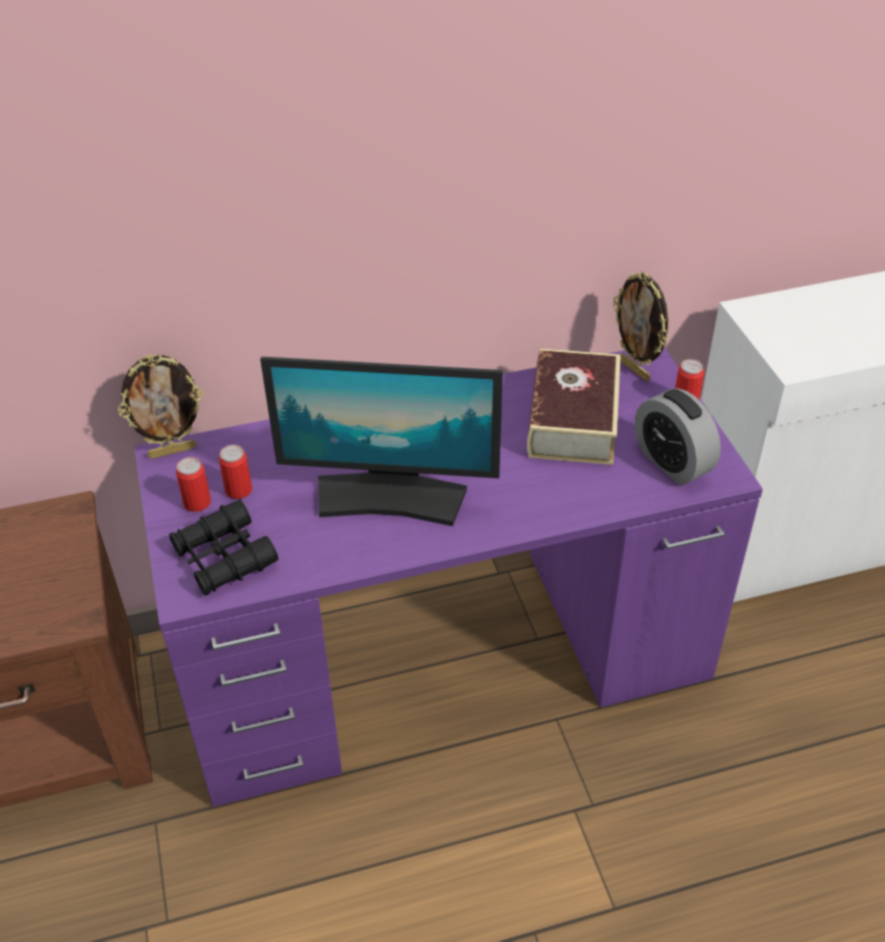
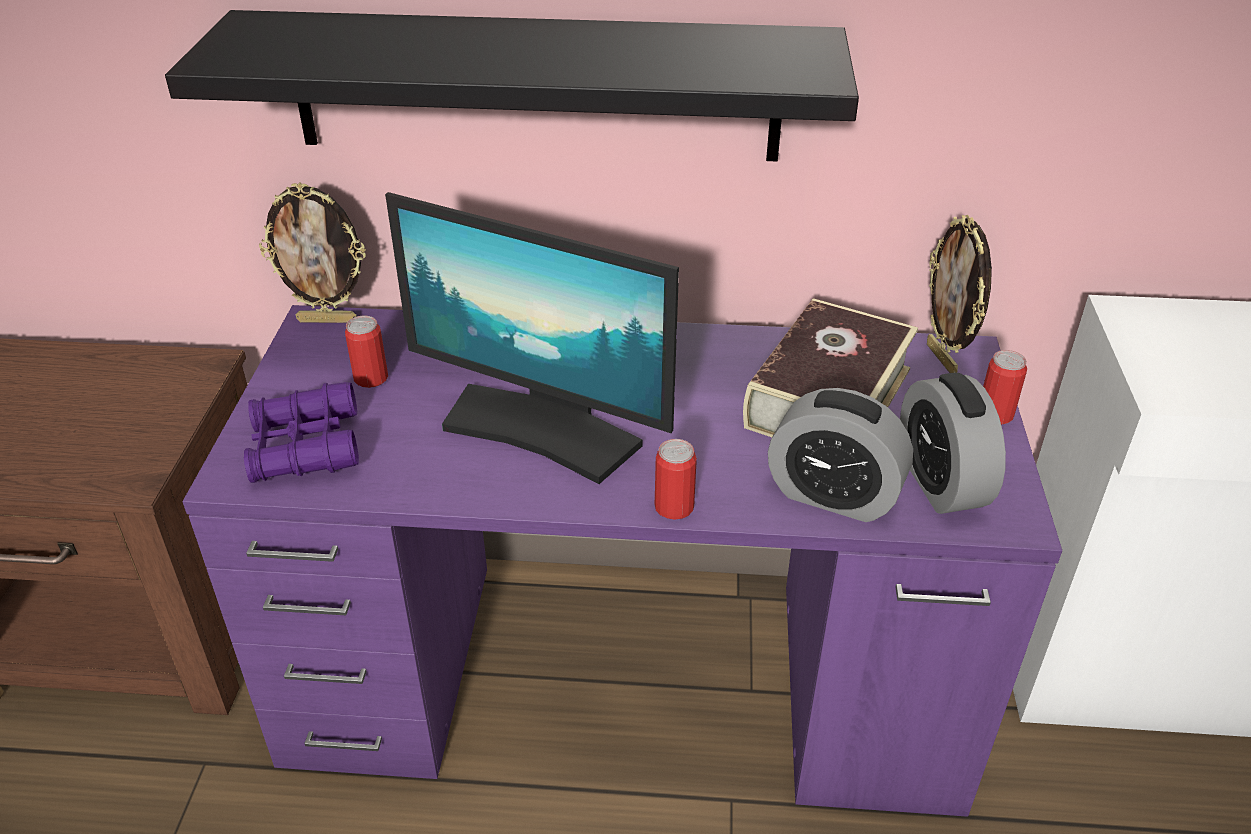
camera: 20 degrees right, 5 degrees down
black binoculars [169,500,278,596] -> purple binoculars [244,382,359,483]
can [176,457,211,512] -> can moved to [655,439,697,520]
none -> black shelf [165,10,859,162]
none -> alarm clock [768,388,913,522]

